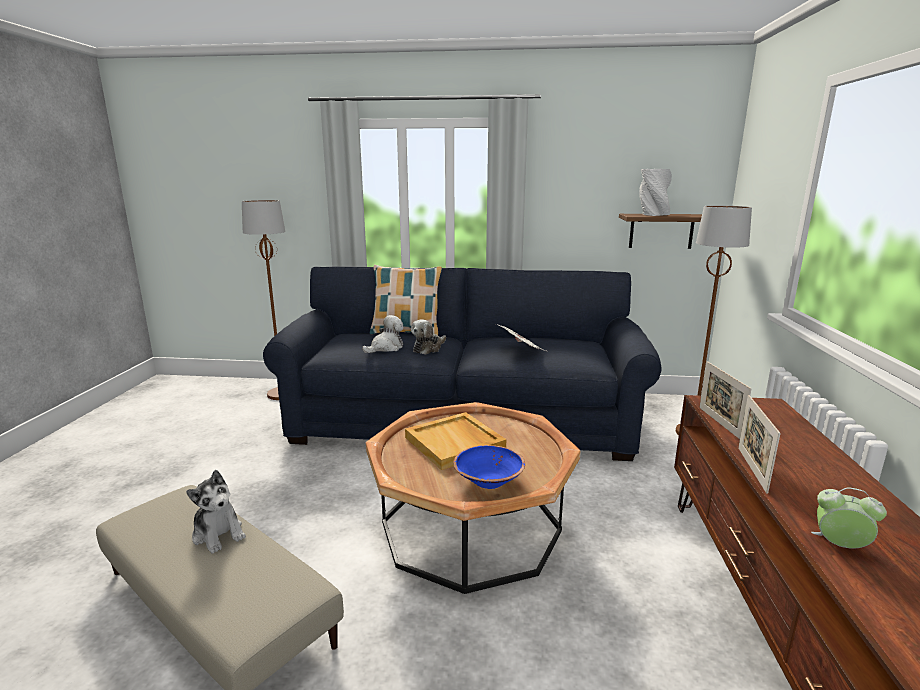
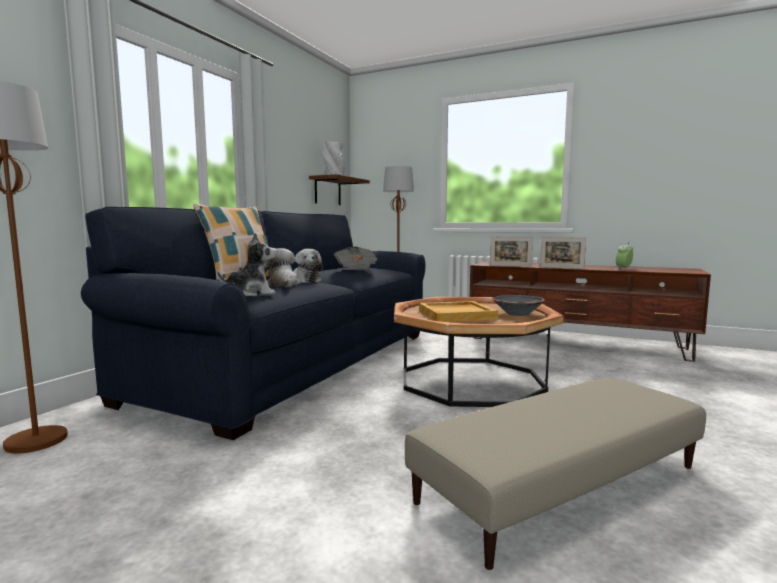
camera: 70 degrees left, 10 degrees down
plush toy [186,470,246,553] -> plush toy moved to [217,233,278,296]
blue bowl [453,445,525,489] -> grey bowl [492,295,545,316]

